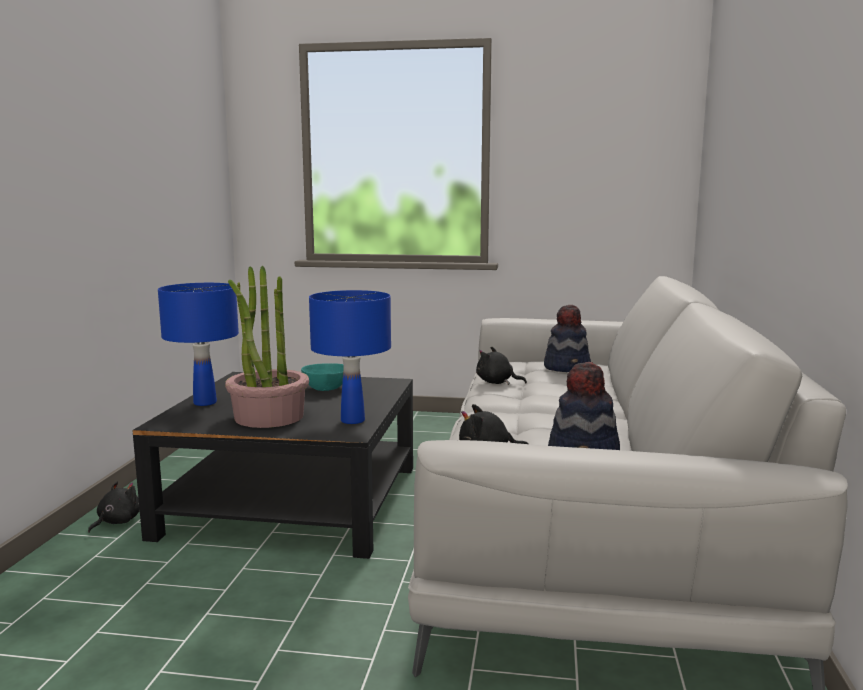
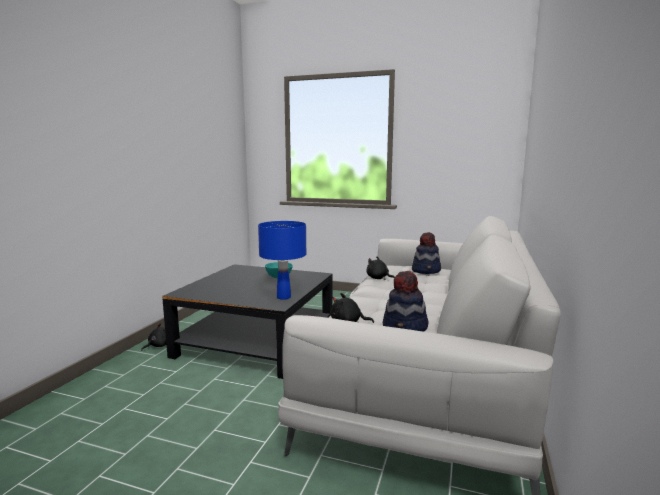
camera: 10 degrees right, 0 degrees up
blue table lamp [158,283,239,406] -> none
potted plant [225,265,309,428] -> none

